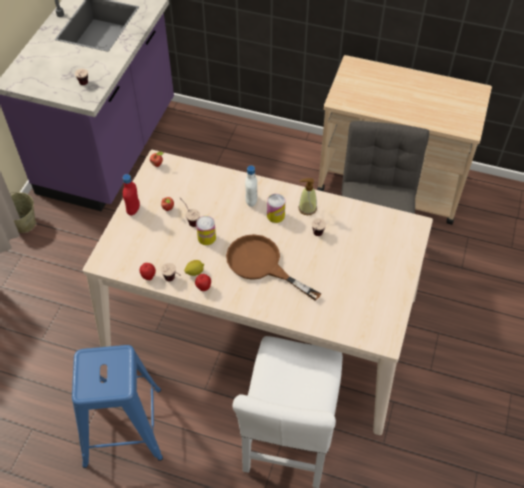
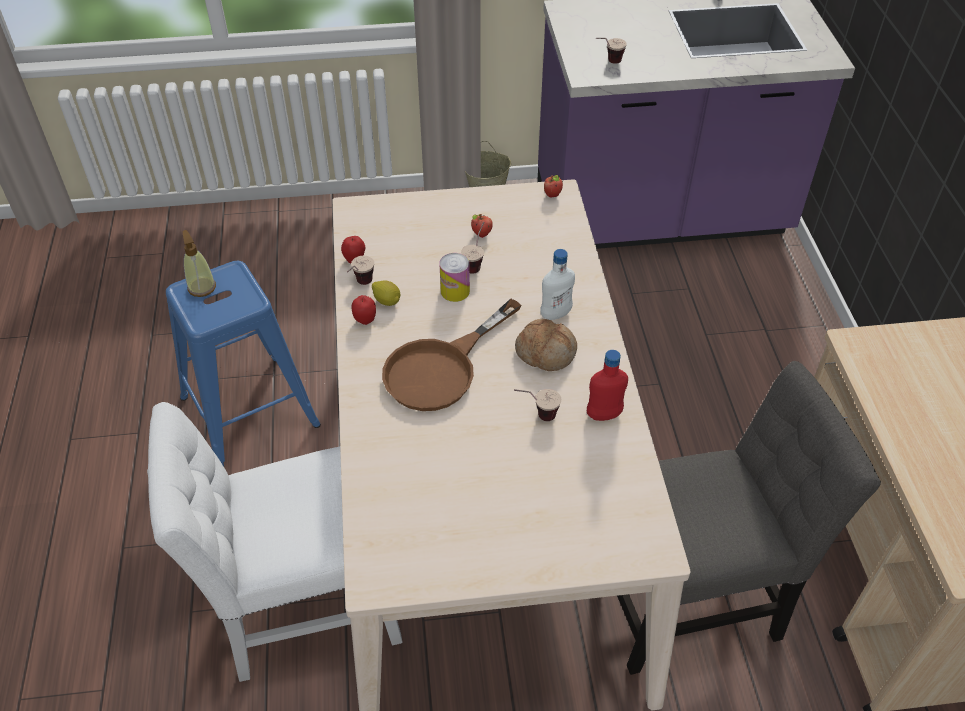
camera: 65 degrees right, 5 degrees down
red bottle [123,174,140,215] -> red bottle moved to [587,350,628,421]
brown frying pan [226,234,321,301] -> brown frying pan turned 150 degrees counterclockwise [382,299,521,411]
can [267,194,285,223] -> bread [515,319,577,371]
soap dispenser [298,178,317,215] -> soap dispenser moved to [183,230,216,297]

